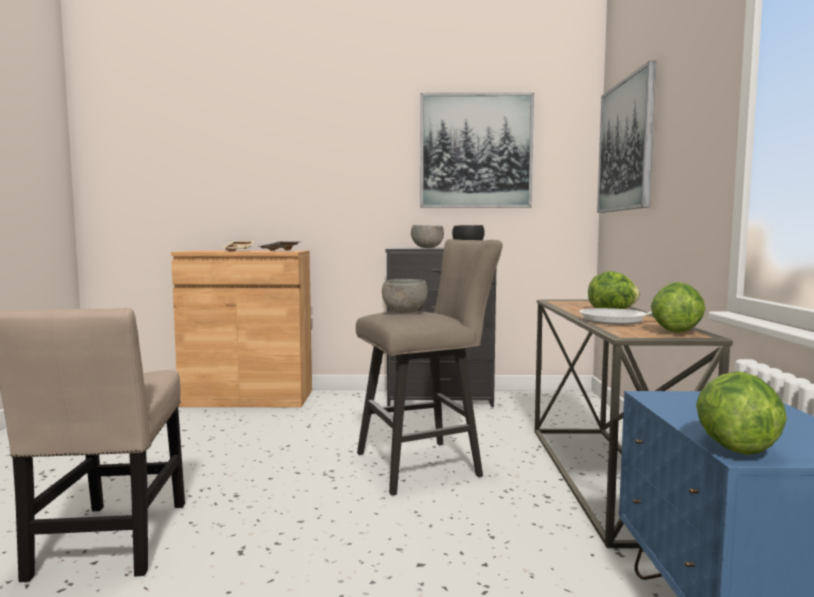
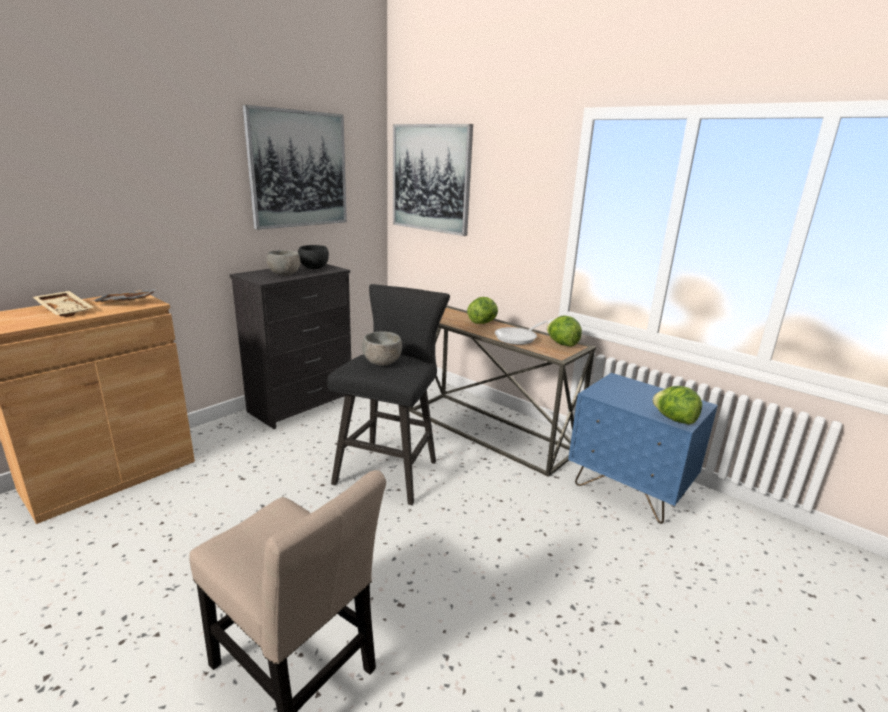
camera: 50 degrees left, 15 degrees up
beige stool [356,239,503,496] -> black stool [327,284,450,505]

